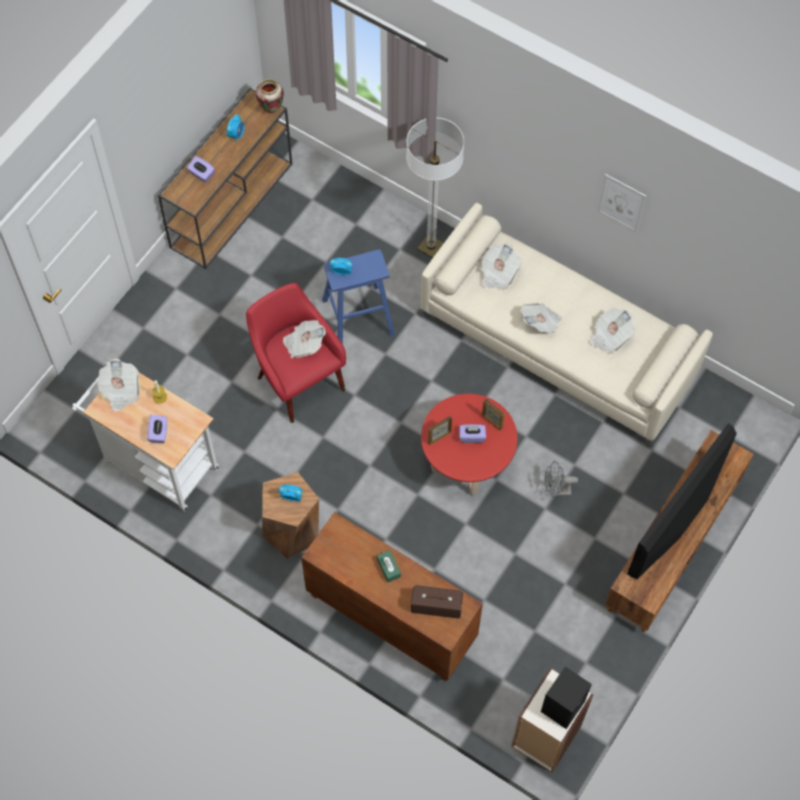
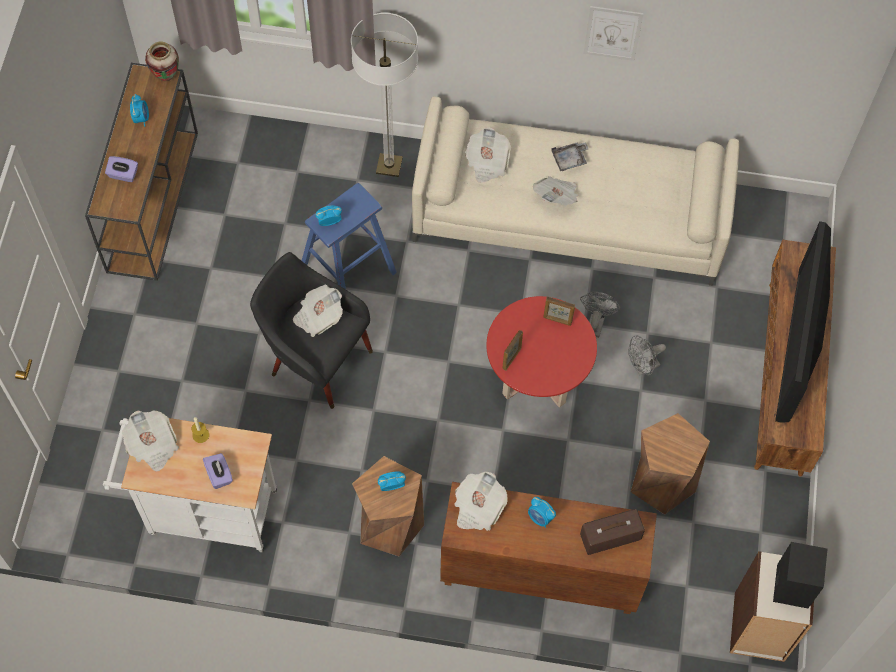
camera: 25 degrees left, 0 degrees up
red armchair [246,283,346,423] -> black armchair [250,252,373,409]
green tissue box [377,550,401,582] -> alarm clock [528,497,556,528]
purple tissue box [459,424,486,443] -> none
newspaper [590,308,635,354] -> newspaper moved to [454,472,508,531]
none -> grey tray [551,142,588,171]
none -> grey fan [580,292,621,338]
none -> brown stool [631,413,710,515]

